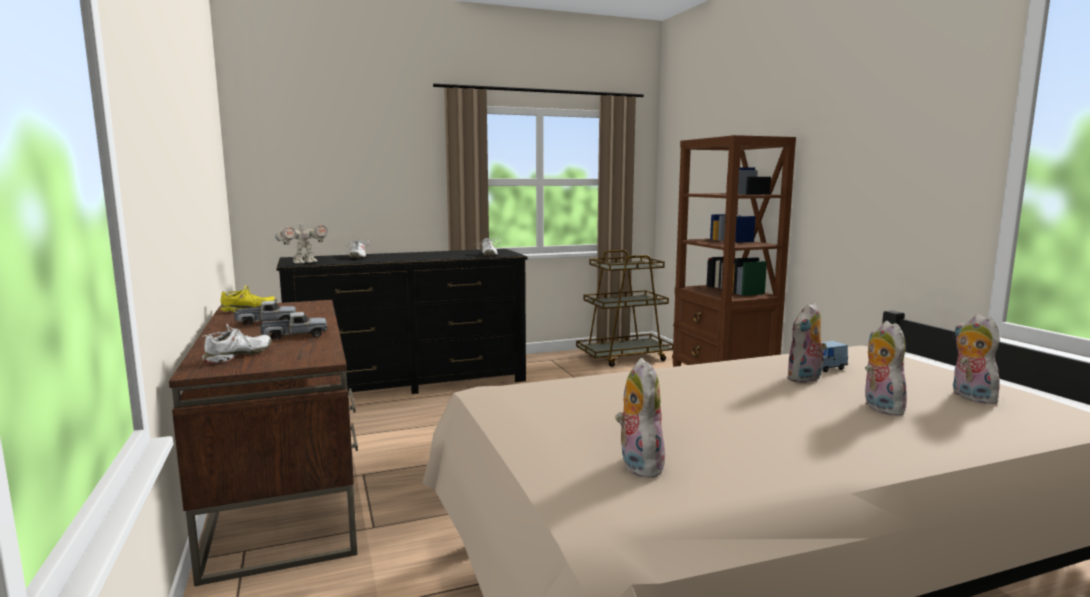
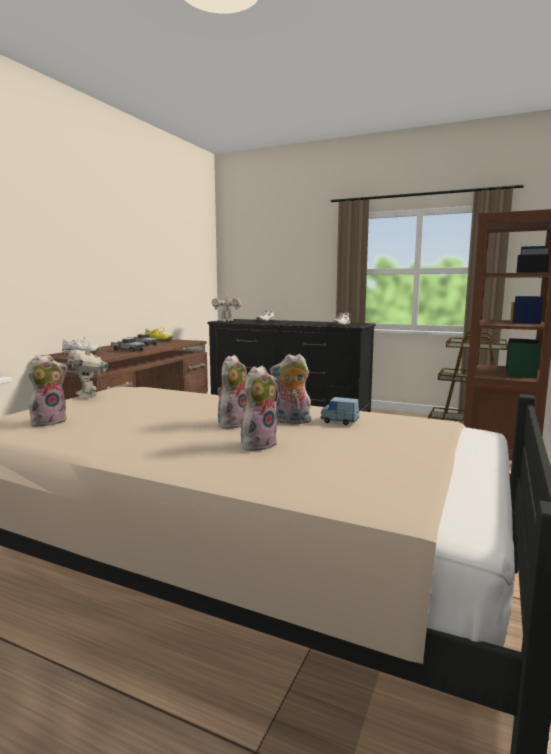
camera: 45 degrees right, 0 degrees up
plush toy [953,314,1000,404] -> plush toy moved to [218,355,247,429]
none -> toy robot [68,343,108,398]

